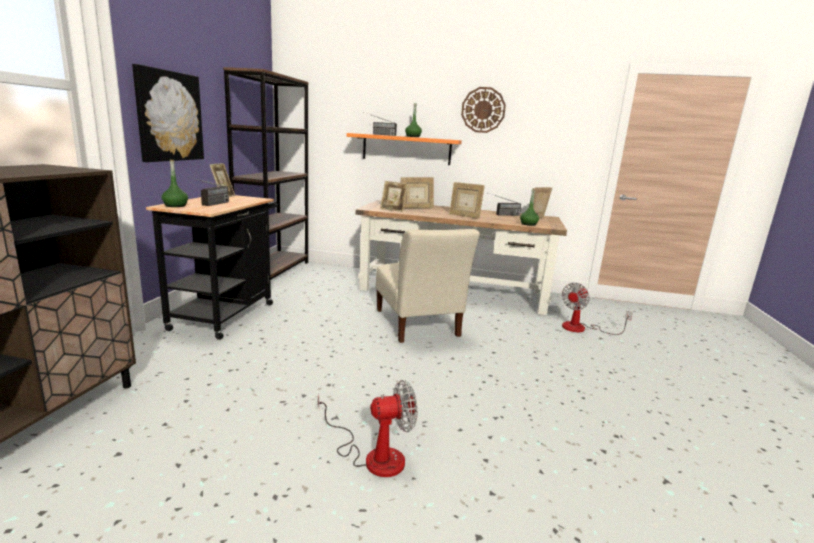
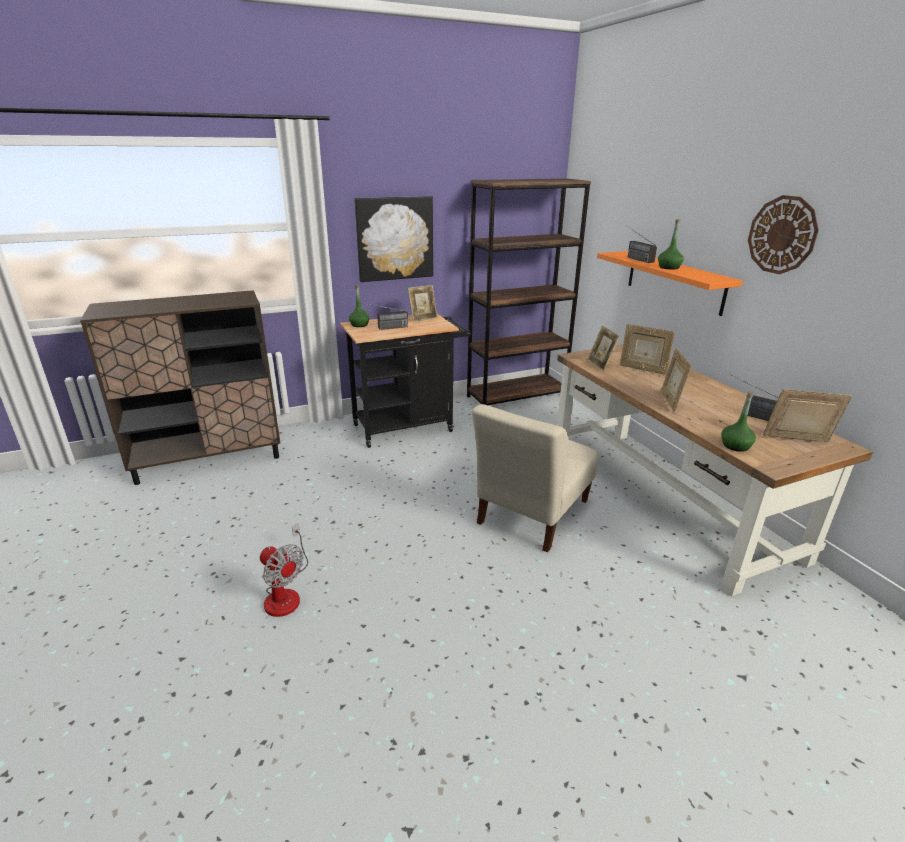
camera: 55 degrees right, 10 degrees up
fan [562,283,633,335] -> none

